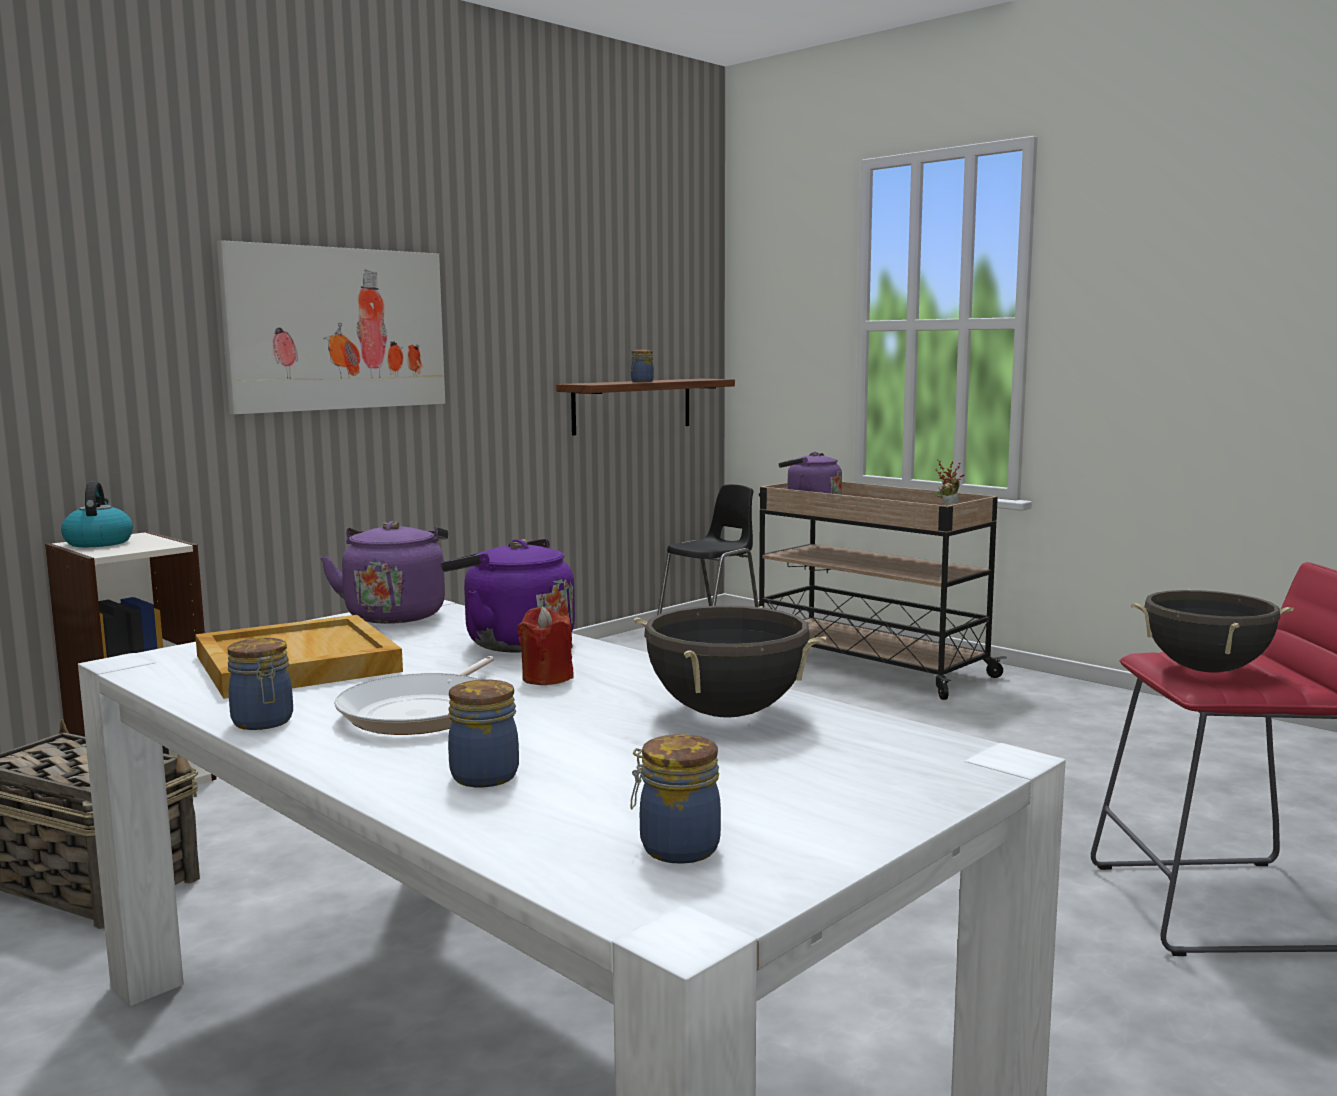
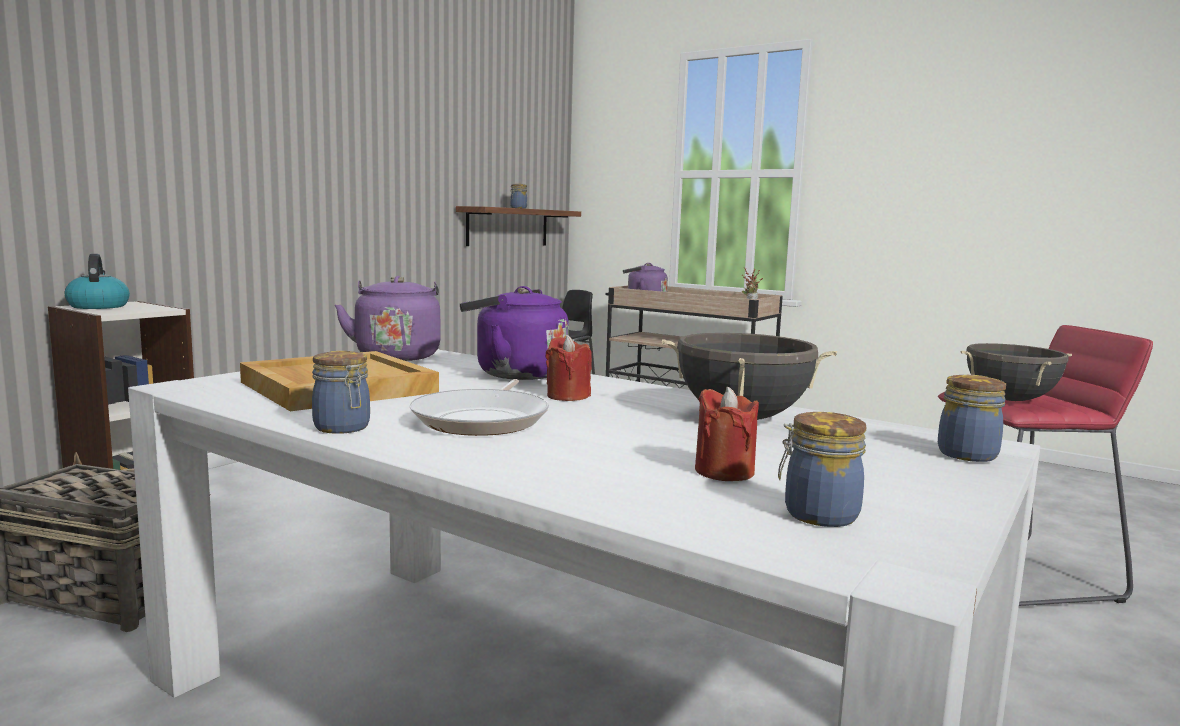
camera: 10 degrees left, 0 degrees up
picture [217,240,445,414] -> none
jar [448,679,519,787] -> jar moved to [938,375,1006,462]
none -> red candle [695,387,759,481]

